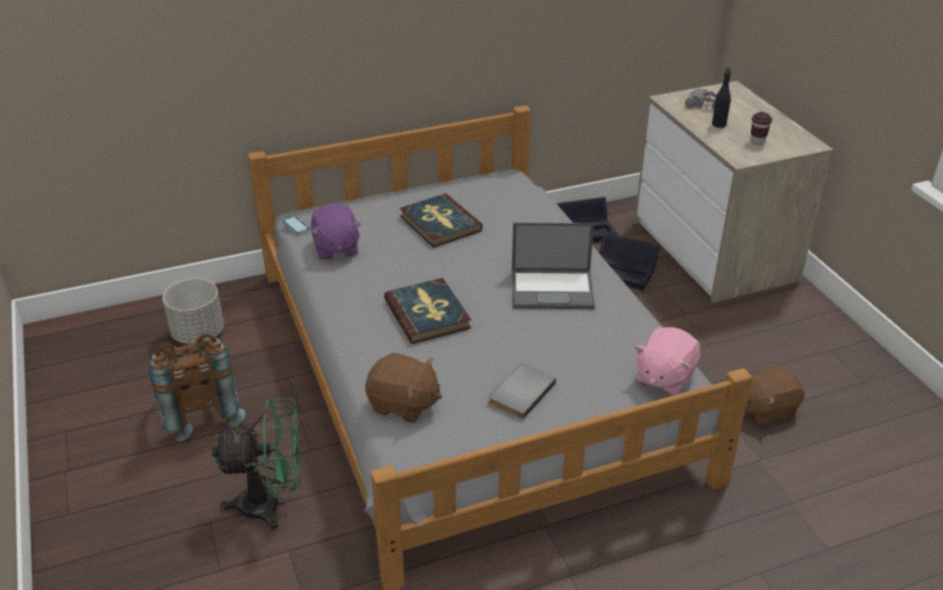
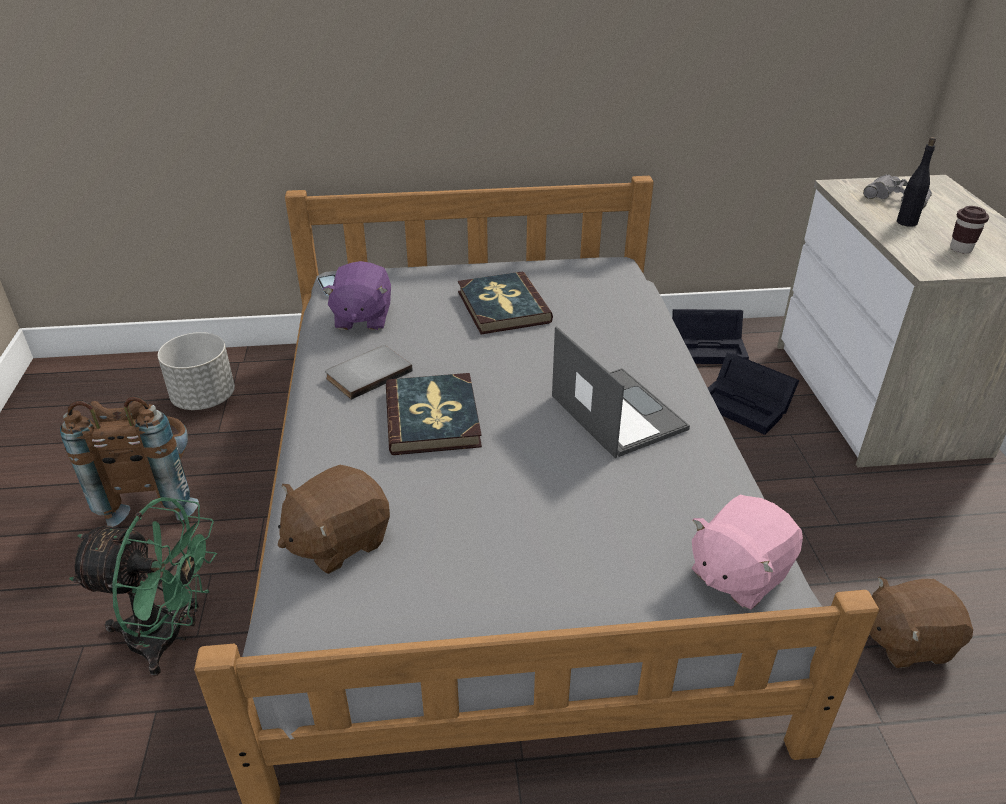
camera: 15 degrees right, 0 degrees up
brown plush toy [365,353,442,423] -> brown plush toy turned 105 degrees clockwise [278,465,390,574]
grey book [488,364,556,419] -> grey book moved to [325,345,413,400]
laptop [512,223,595,309] -> laptop turned 135 degrees counterclockwise [552,326,690,458]

